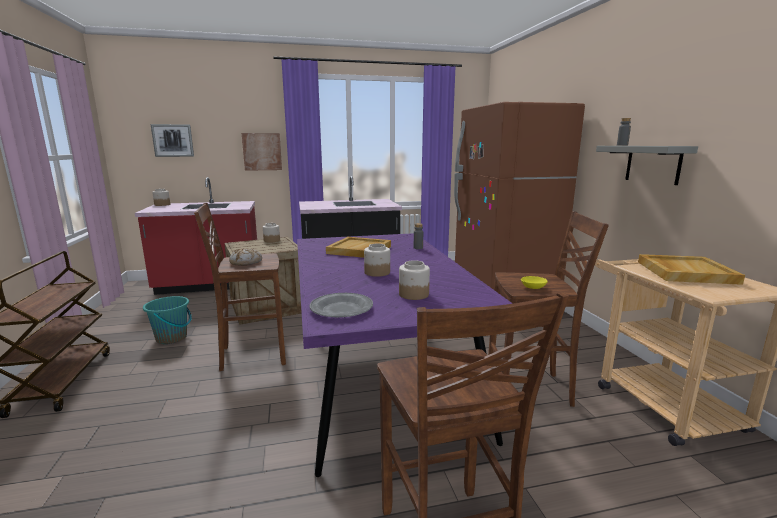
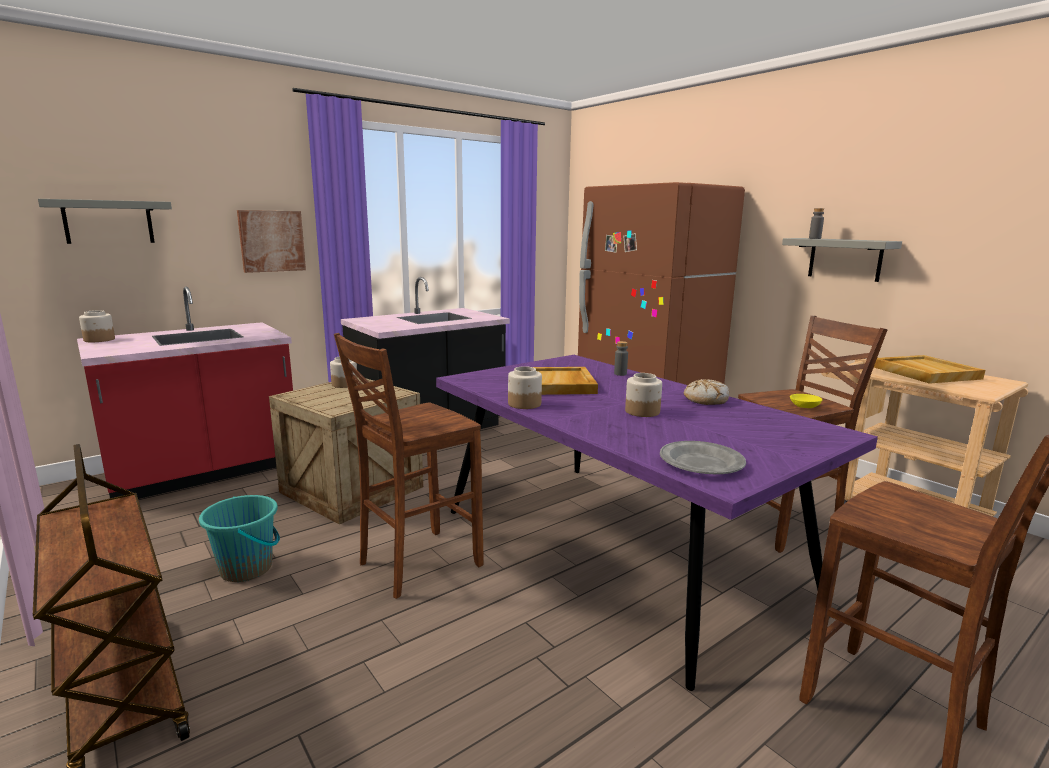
camera: 25 degrees left, 0 degrees up
picture [151,124,194,157] -> grey shelf [38,199,172,244]
bread [229,248,262,266] -> bread moved to [684,379,729,405]
jar [399,260,430,300] -> jar moved to [508,366,542,409]

